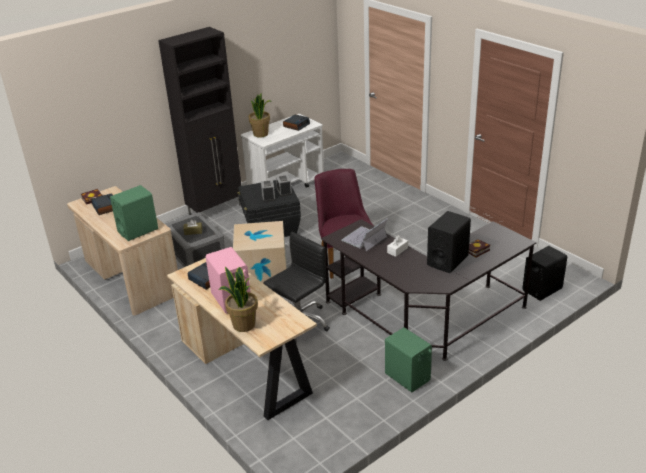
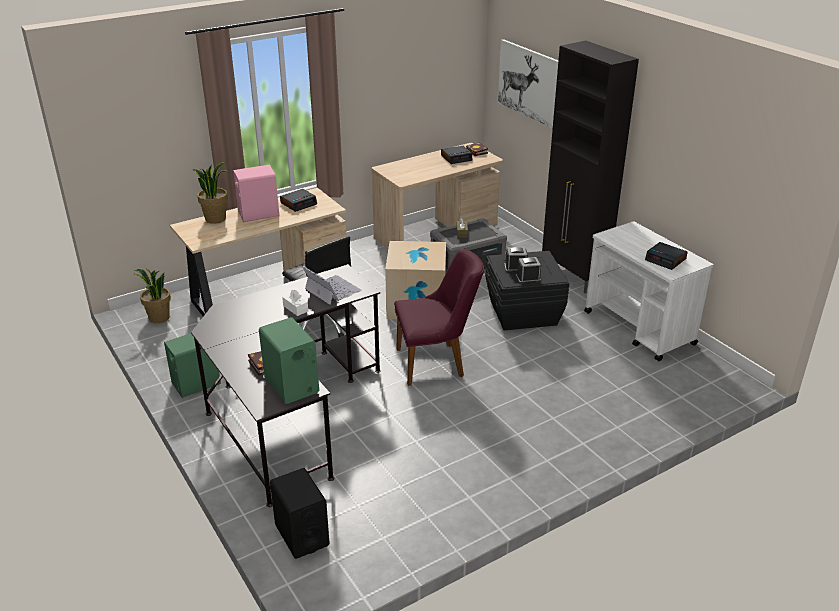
camera: 95 degrees right, 0 degrees up
green speaker [110,185,158,241] -> green speaker moved to [259,317,319,404]
potted plant [249,93,272,138] -> potted plant moved to [132,269,171,323]
black speaker [427,211,471,273] -> none
none -> picture [498,39,558,129]

